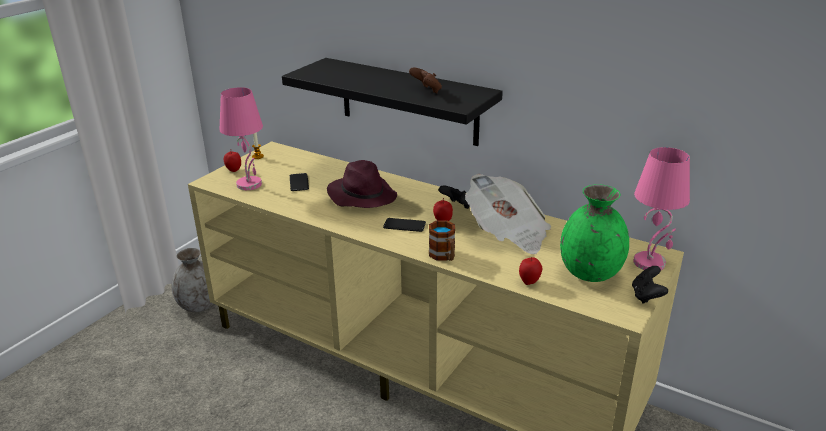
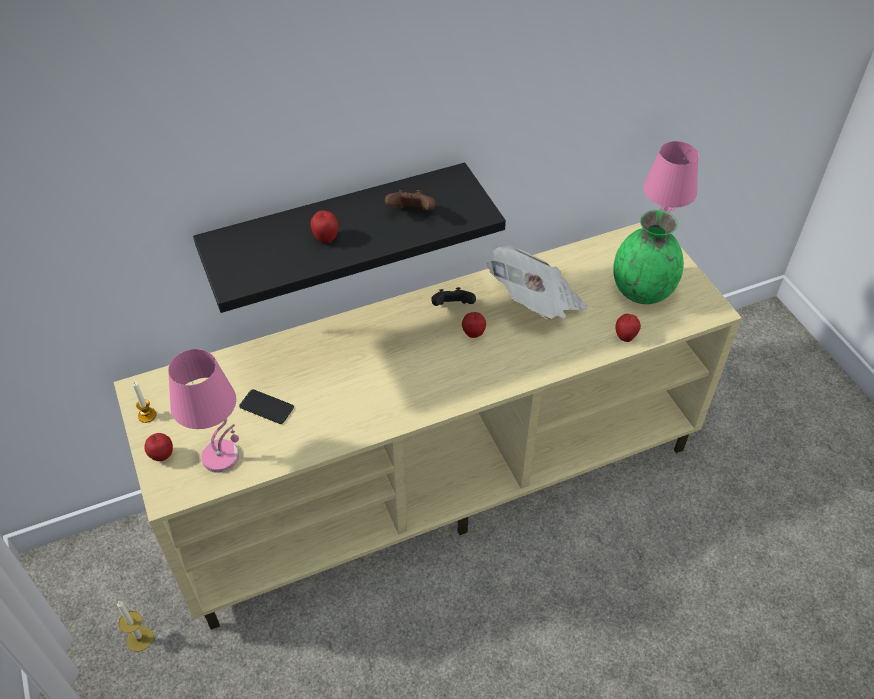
camera: 55 degrees left, 20 degrees up
grey vase [172,248,213,312] -> candle [117,601,154,652]
purple hat [327,160,397,208] -> none
phone [383,218,426,232] -> none
mug [429,220,455,261] -> none
black game controller [632,266,668,303] -> none
none -> apple [310,211,338,243]

